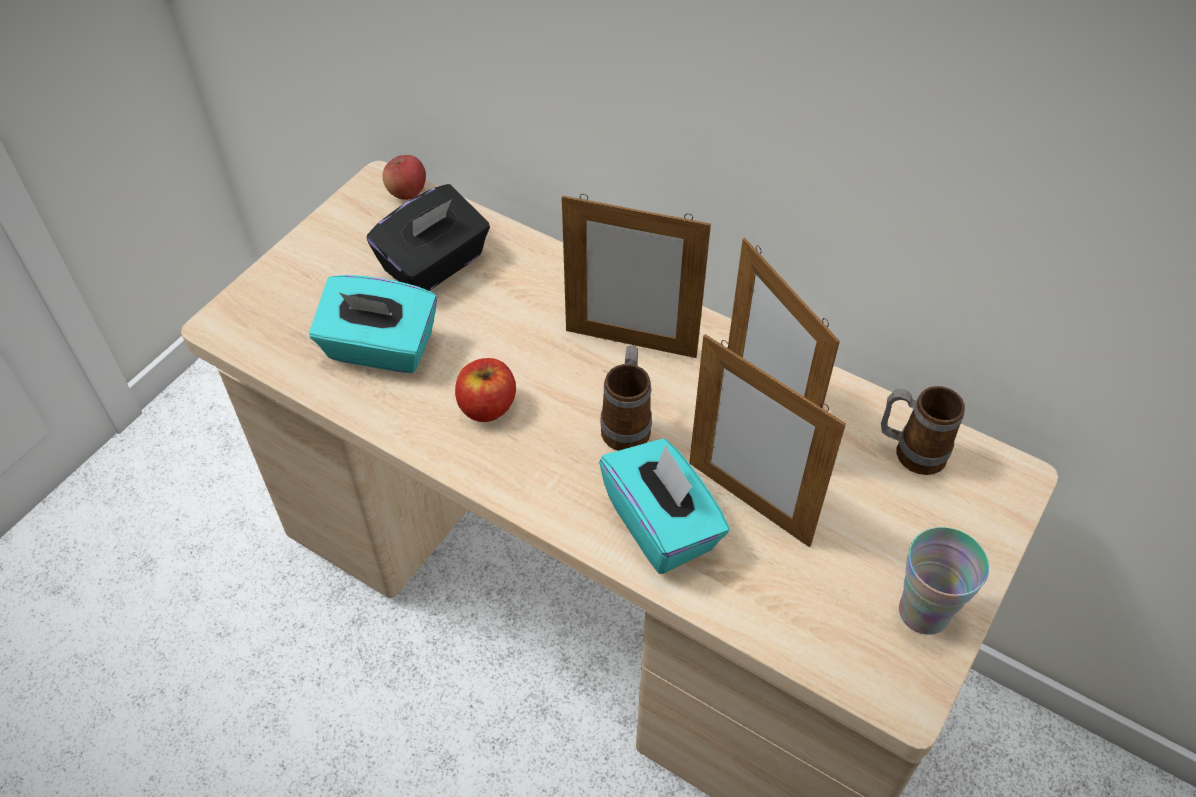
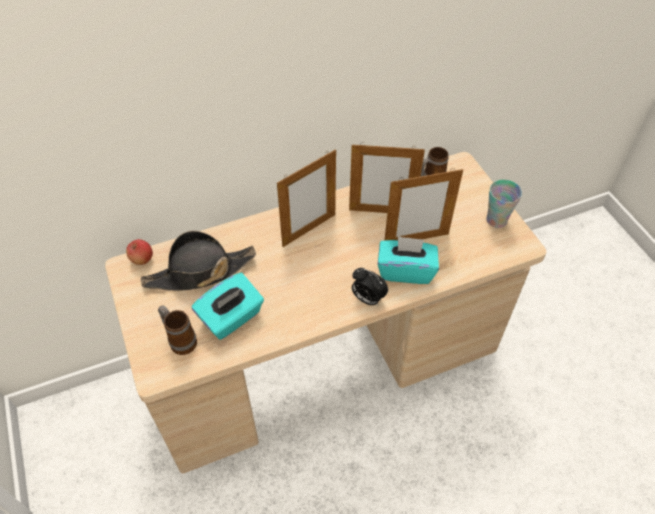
camera: 55 degrees left, 0 degrees up
black tissue box [367,184,490,291] -> black hat [141,231,256,291]
apple [455,358,516,422] -> none
mug [600,345,652,451] -> mug moved to [158,305,197,355]
none -> alarm clock [352,268,388,306]

